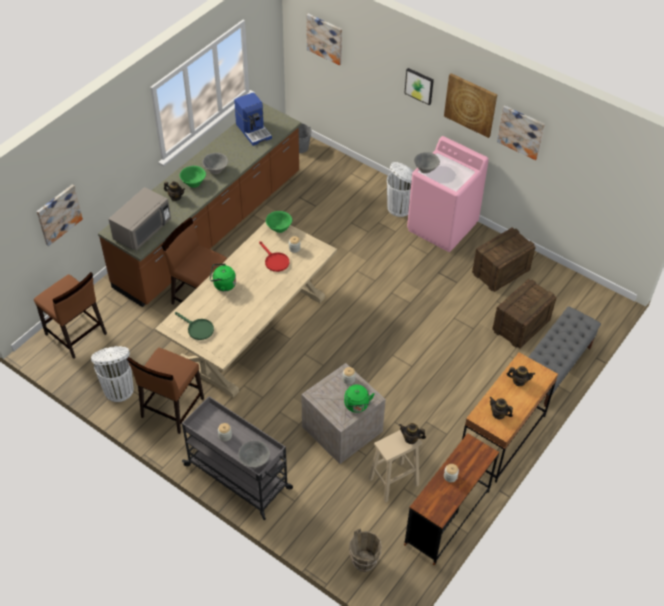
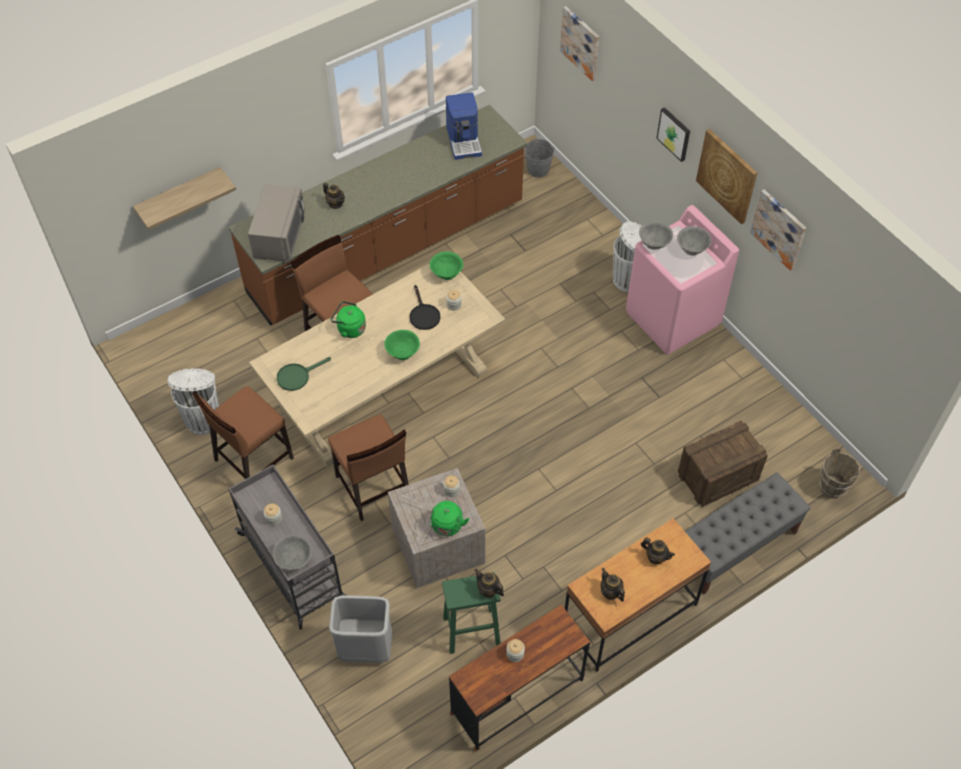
camera: 20 degrees right, 5 degrees up
brown chair [34,272,107,358] -> brown chair moved to [328,414,409,521]
picture [37,185,83,246] -> shelf [133,167,236,230]
grey microwave [109,187,171,250] -> grey microwave turned 45 degrees counterclockwise [248,184,305,261]
green frying pan [175,312,214,340] -> green frying pan turned 90 degrees clockwise [277,357,331,391]
green bowl [180,166,206,188] -> green bowl moved to [384,330,420,360]
grey bowl [202,153,228,174] -> grey bowl moved to [677,226,712,256]
red frying pan [259,241,289,272] -> black frying pan [410,285,440,330]
brown bucket [349,529,382,572] -> brown bucket moved to [819,448,860,498]
beige stool [368,430,422,503] -> green stool [442,572,501,654]
crate [472,227,536,292] -> none
none -> grey trash can [329,595,392,663]

